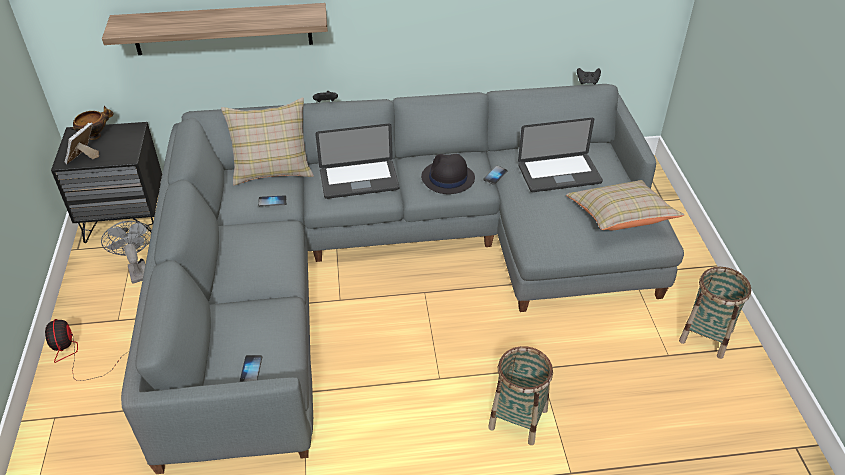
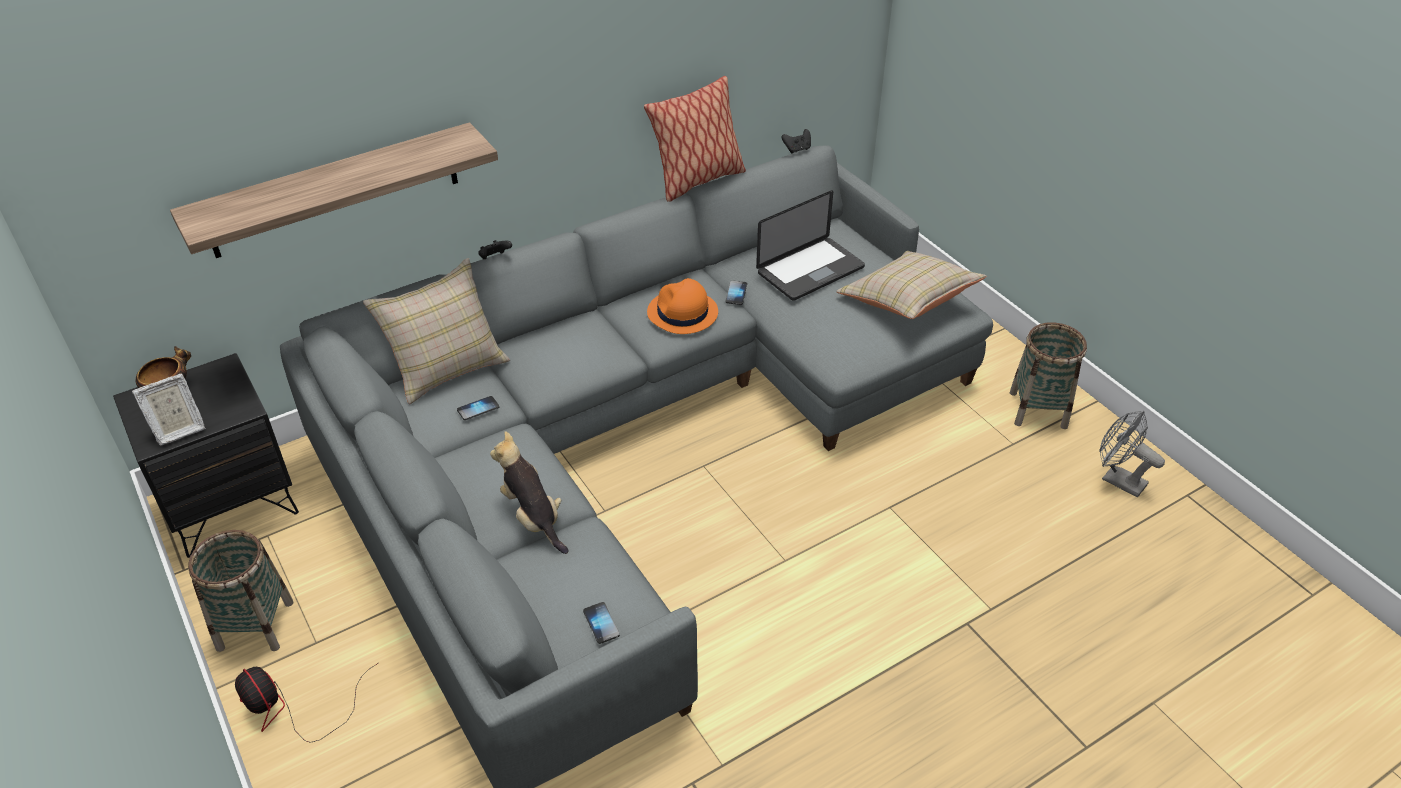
camera: 25 degrees left, 0 degrees up
picture frame [65,123,99,164] -> picture frame turned 120 degrees counterclockwise [132,373,206,445]
grey fan [101,221,152,284] -> grey fan moved to [1099,411,1165,498]
laptop [315,124,400,199] -> none
black hat [421,154,475,194] -> orange hat [647,278,718,334]
basket [488,346,553,445] -> basket moved to [188,530,293,652]
none -> plush toy [490,431,568,554]
none -> pillow [644,76,746,202]

